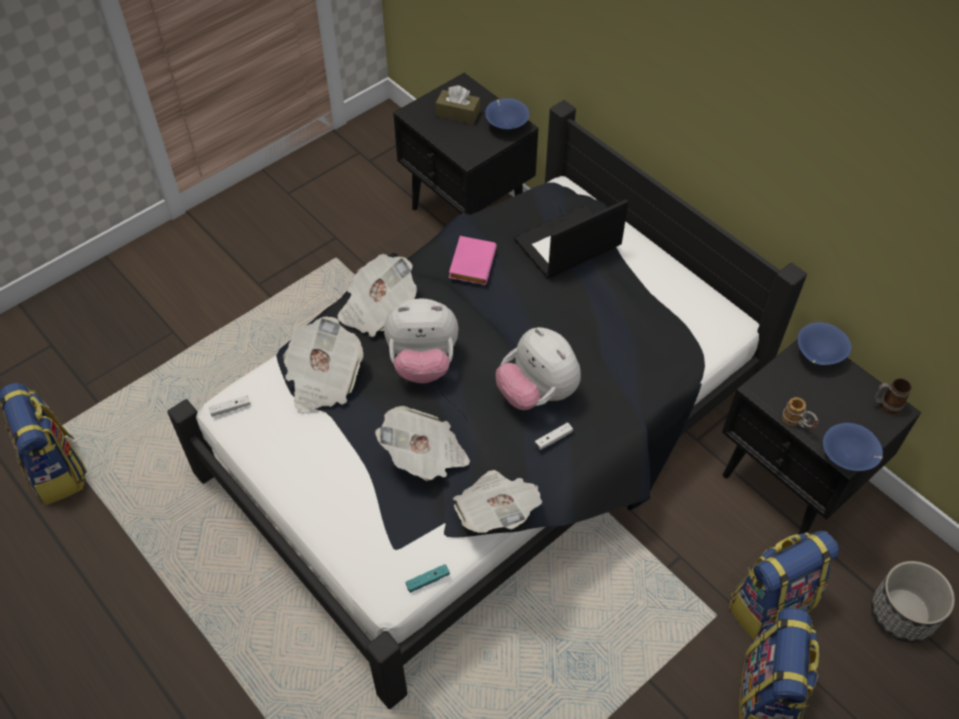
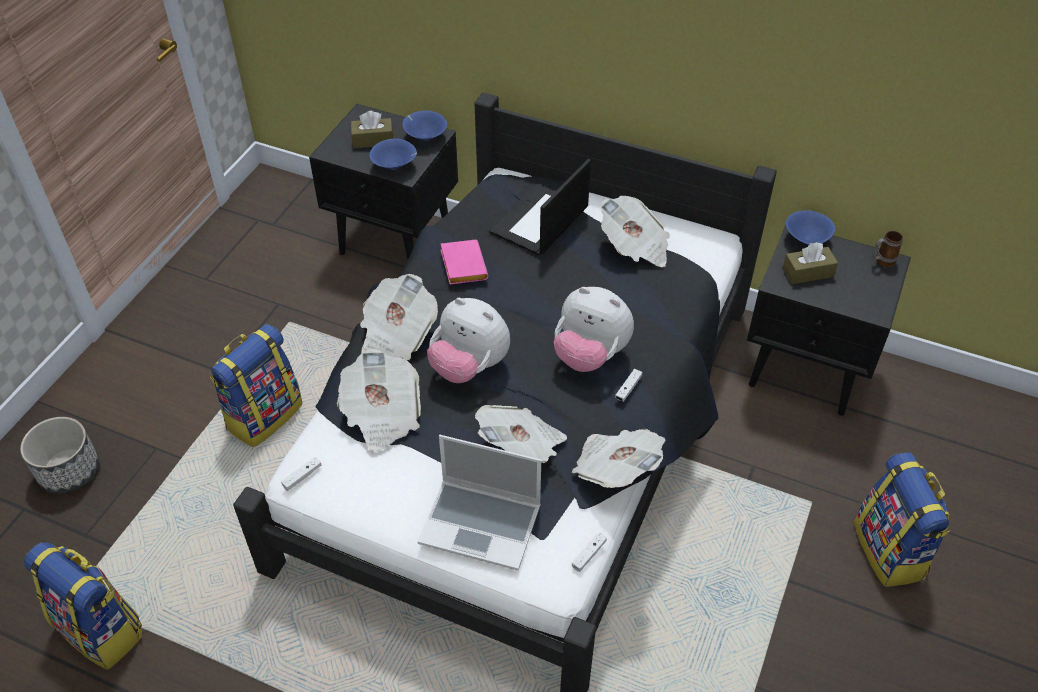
camera: 25 degrees left, 5 degrees down
plush toy [384,298,459,383] -> plush toy turned 60 degrees clockwise [427,298,510,383]
turquoise game controller [406,564,450,593] -> white game controller [572,532,607,572]
backpack [729,531,839,641] -> backpack moved to [210,324,303,447]
mug [782,397,819,431] -> none
blue bowl [823,423,883,471] -> blue bowl moved to [369,138,417,170]
planter [871,561,955,643] -> planter moved to [20,417,99,493]
none -> laptop [417,435,541,571]
none -> newspaper [601,196,670,267]
none -> brown tissue box [783,242,838,284]

